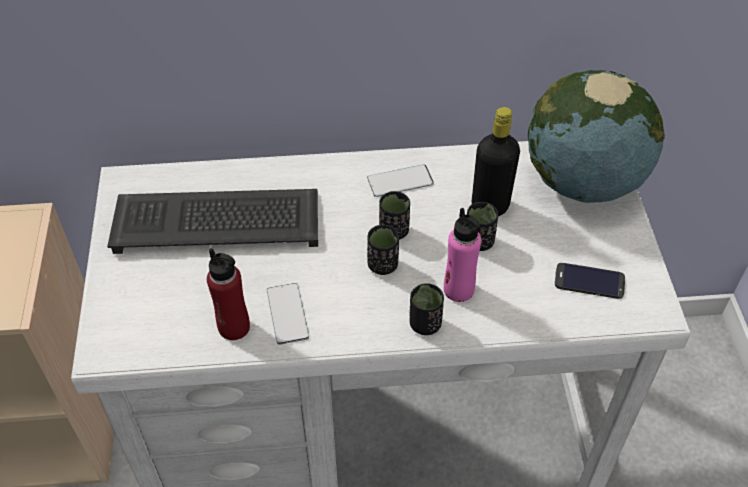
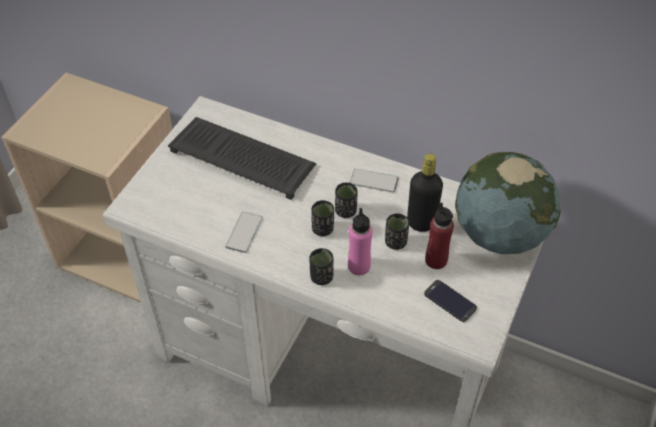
camera: 30 degrees right, 0 degrees up
red bottle [207,248,250,340] -> red bottle moved to [425,202,454,269]

